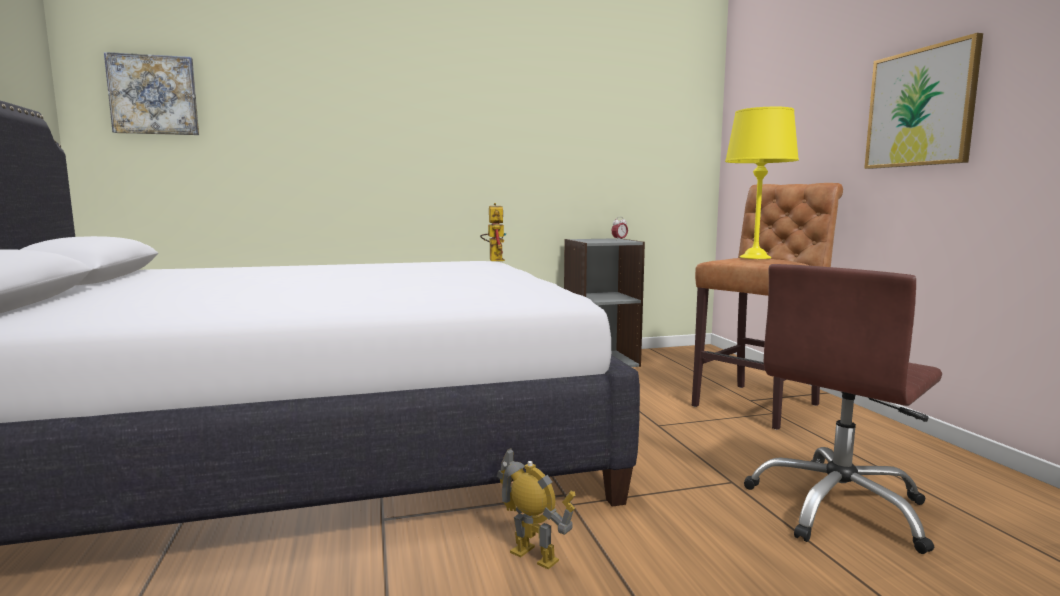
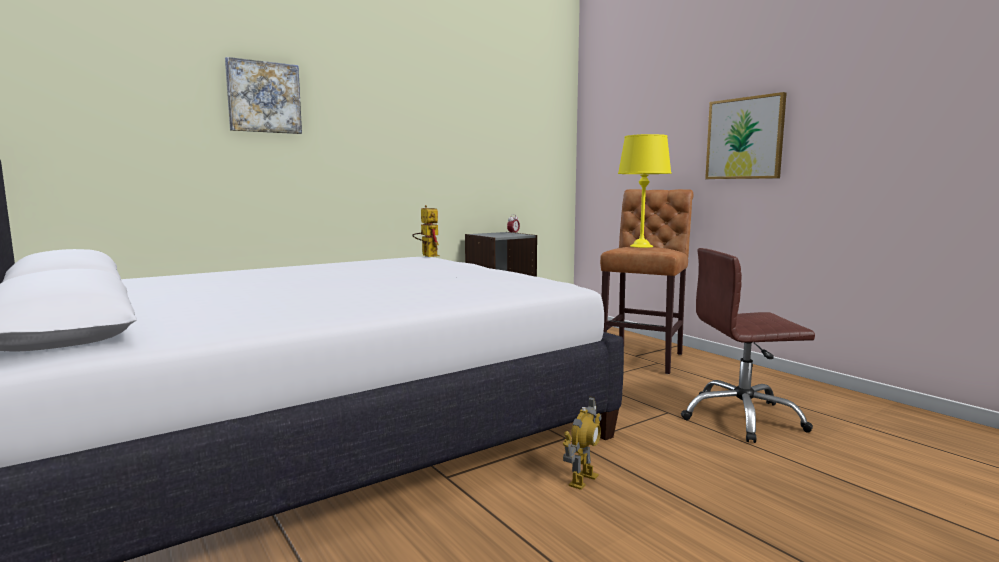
camera: 20 degrees left, 0 degrees up
picture [104,52,199,135] -> picture moved to [225,57,302,134]
toy robot [497,448,575,569] -> toy robot turned 105 degrees clockwise [563,396,602,490]
brown office chair [744,264,942,554] -> brown office chair turned 60 degrees clockwise [681,248,815,443]

